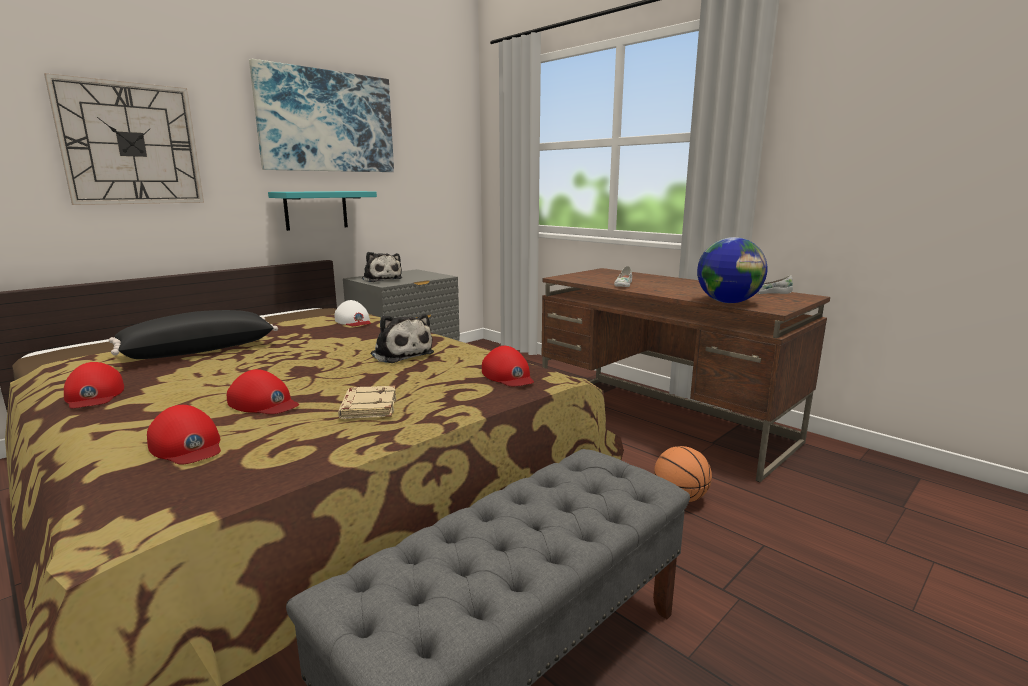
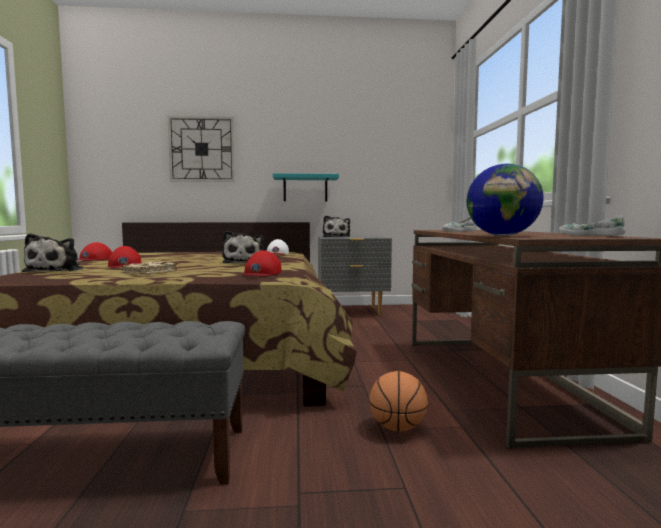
camera: 40 degrees right, 10 degrees down
black pillow [109,310,278,359] -> none
red cap [147,405,221,465] -> plush toy [22,233,84,272]
picture [249,59,394,172] -> none

